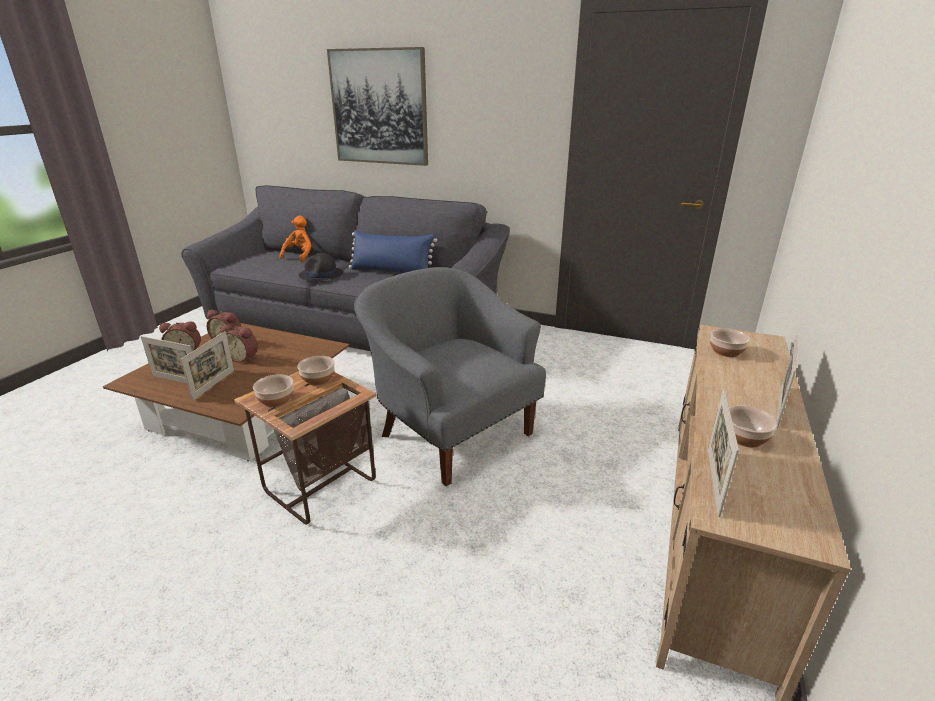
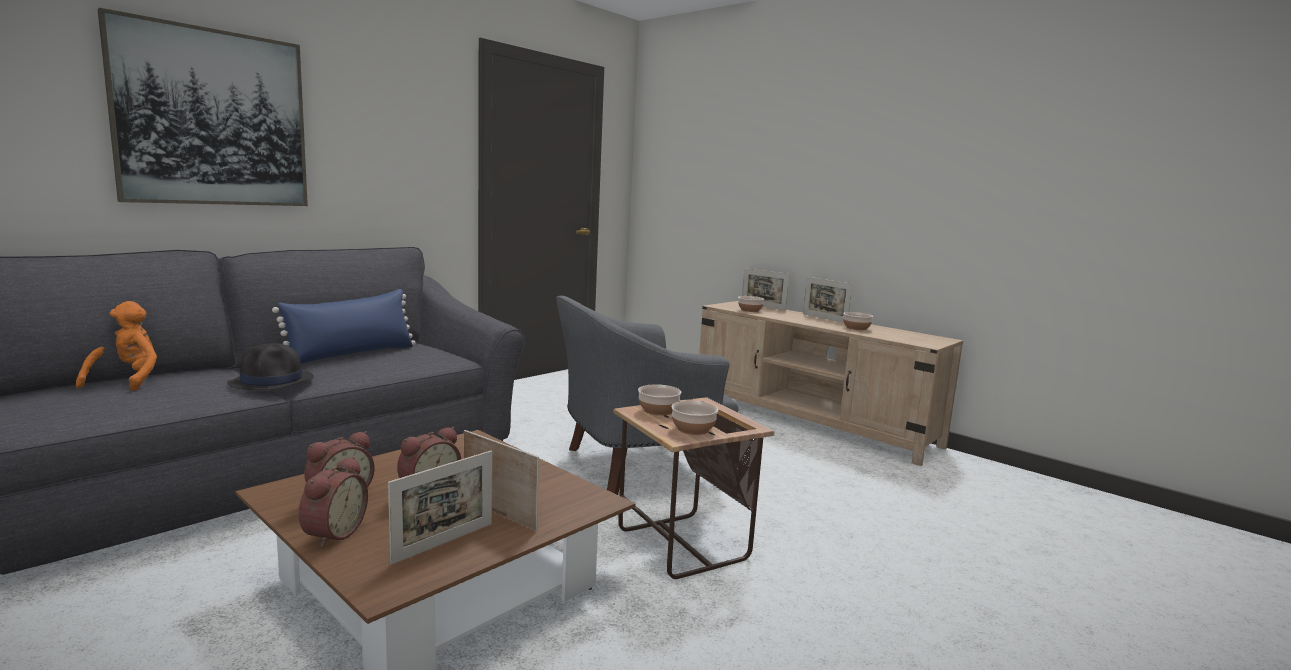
camera: 70 degrees left, 15 degrees down
orange plush toy [279,216,312,262] -> orange plush toy turned 45 degrees clockwise [76,301,157,391]
picture frame [708,390,739,517] -> picture frame moved to [742,268,790,310]

